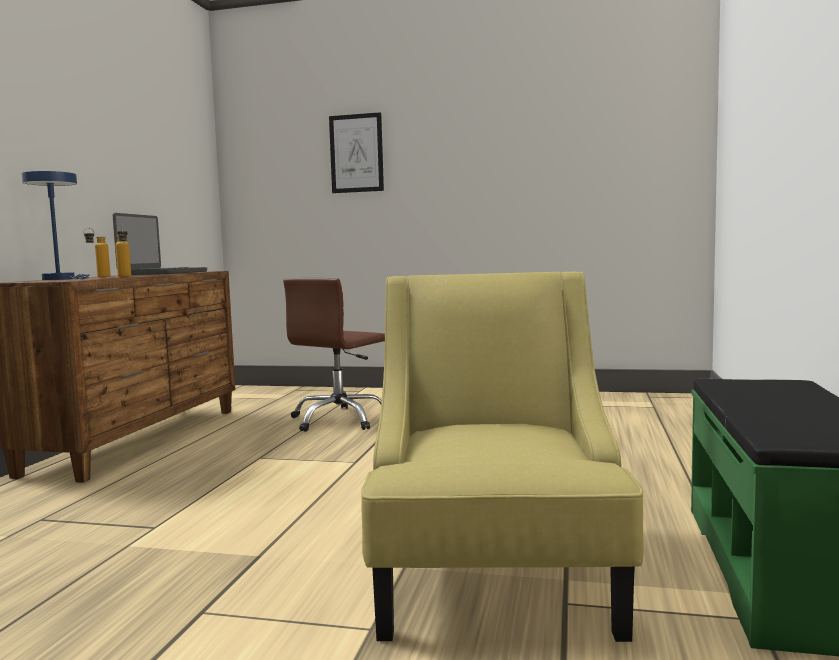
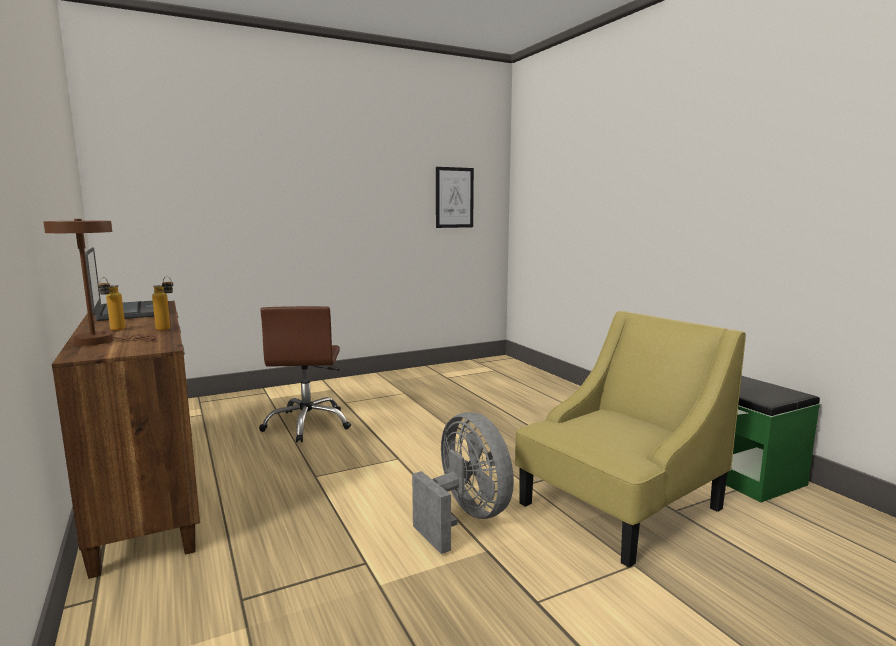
camera: 40 degrees left, 5 degrees up
blue table lamp [22,171,89,280] -> brown table lamp [43,219,157,346]
picture [329,112,384,193] -> picture moved to [436,167,474,228]
yellow armchair [361,272,644,642] -> yellow armchair turned 90 degrees clockwise [515,311,746,568]
none -> grey fan [412,412,514,554]

